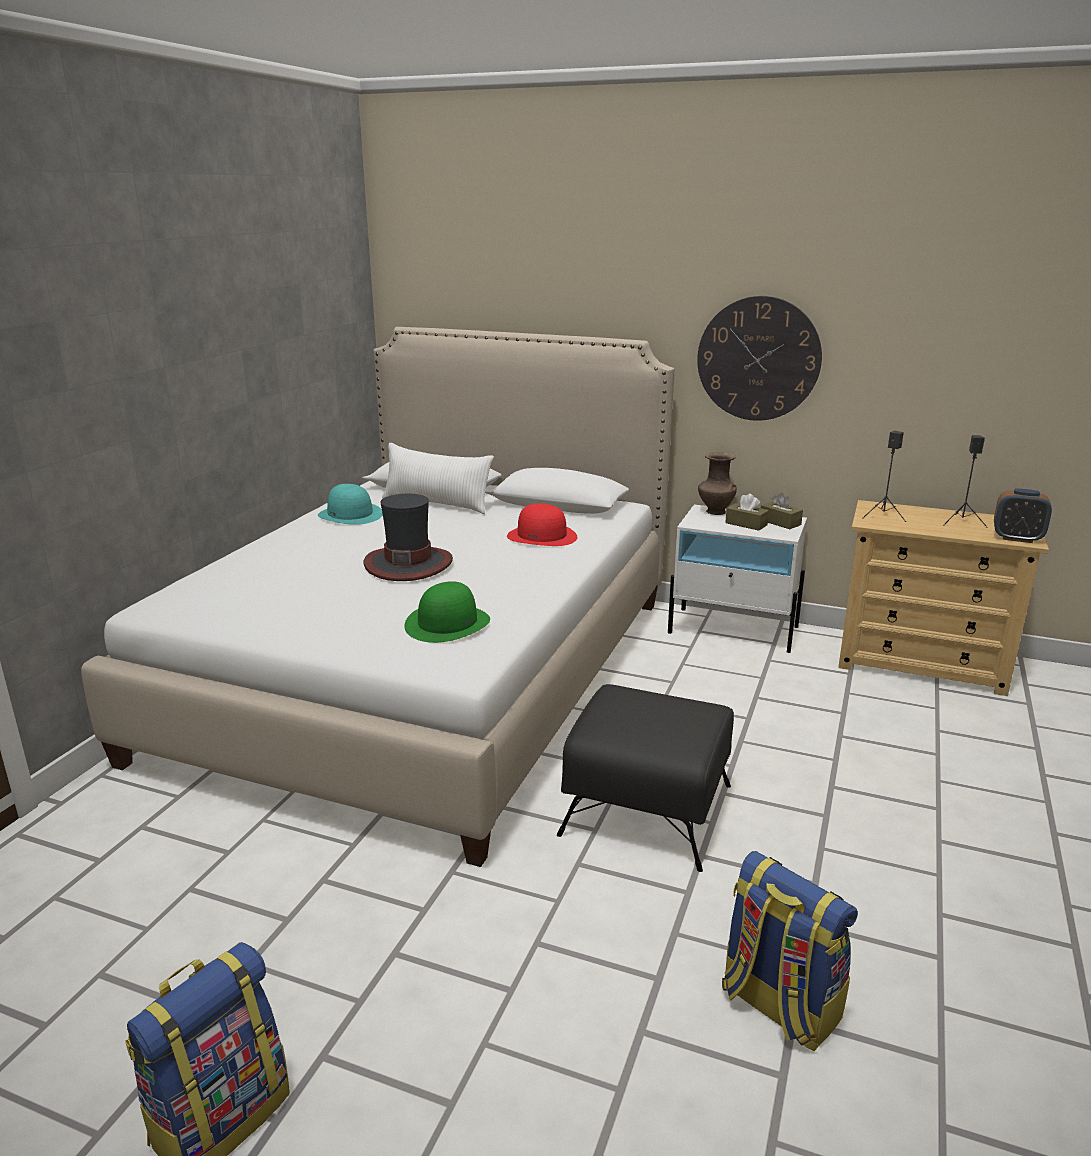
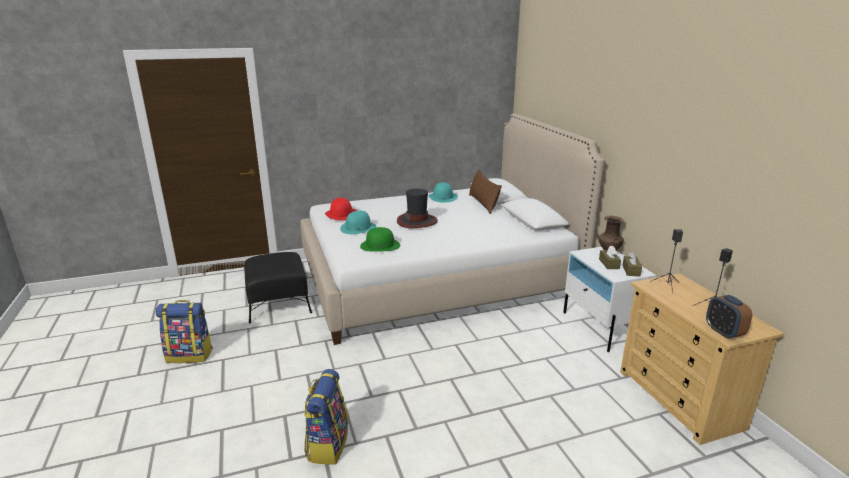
camera: 50 degrees right, 0 degrees up
white pillow [382,443,494,514] -> brown pillow [469,169,502,214]
red hat [507,503,577,546] -> red hat moved to [325,198,357,220]
black ottoman [557,684,734,872] -> black ottoman moved to [244,252,312,324]
wall clock [697,296,822,421] -> none
none -> turquoise hat [340,211,376,234]

